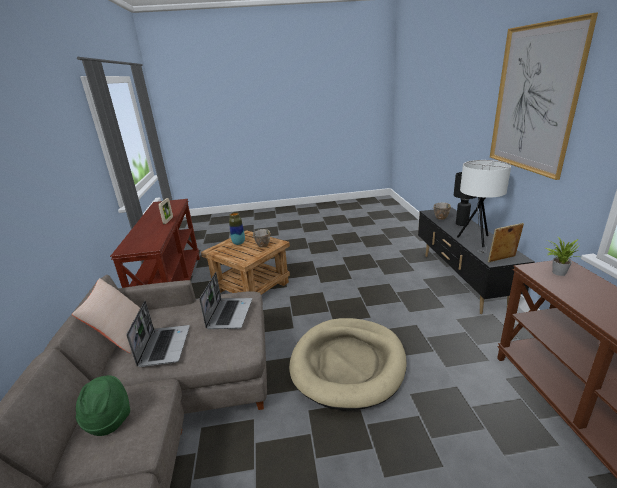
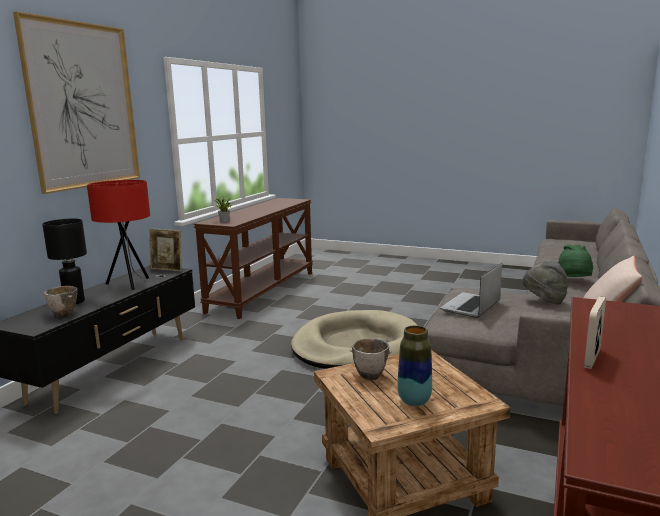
camera: 150 degrees left, 10 degrees down
laptop [126,301,190,367] -> grey hat [522,261,568,305]
white table lamp [457,160,511,254] -> red table lamp [87,180,166,290]

